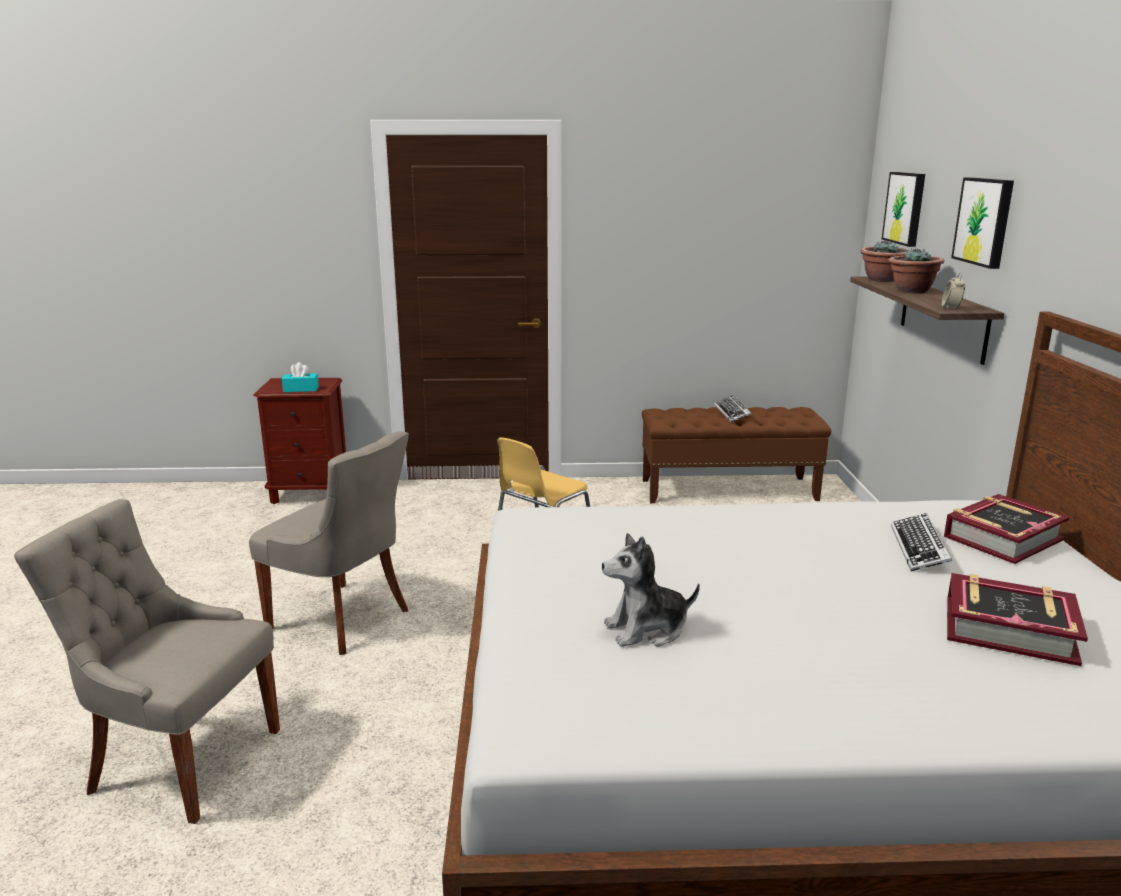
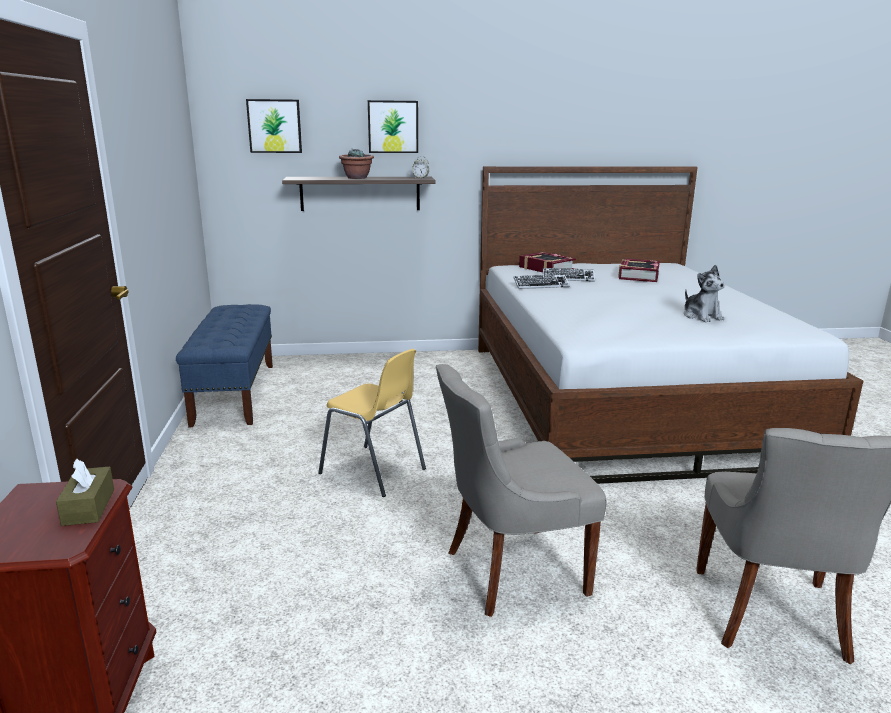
camera: 95 degrees left, 0 degrees up
grey chair [249,431,409,655] -> grey chair turned 135 degrees counterclockwise [436,364,606,617]
turquoise tissue box [282,362,319,392] -> brown tissue box [56,459,114,526]
brown bench [642,407,831,503] -> blue bench [176,304,273,428]
keyboard [714,395,751,422] -> keyboard moved to [514,275,570,289]
potted plant [860,241,910,282] -> none

